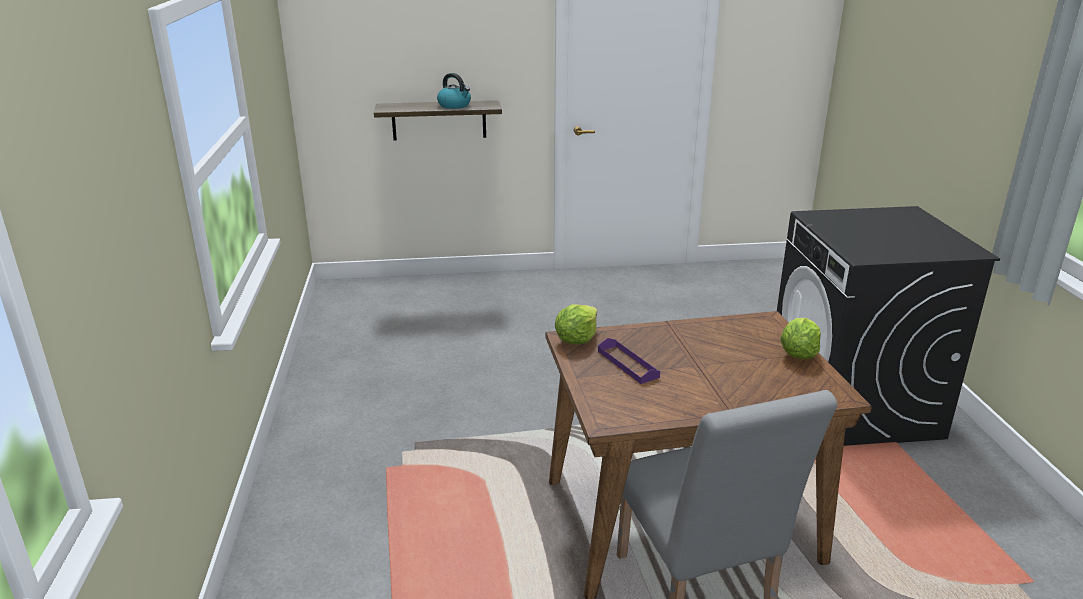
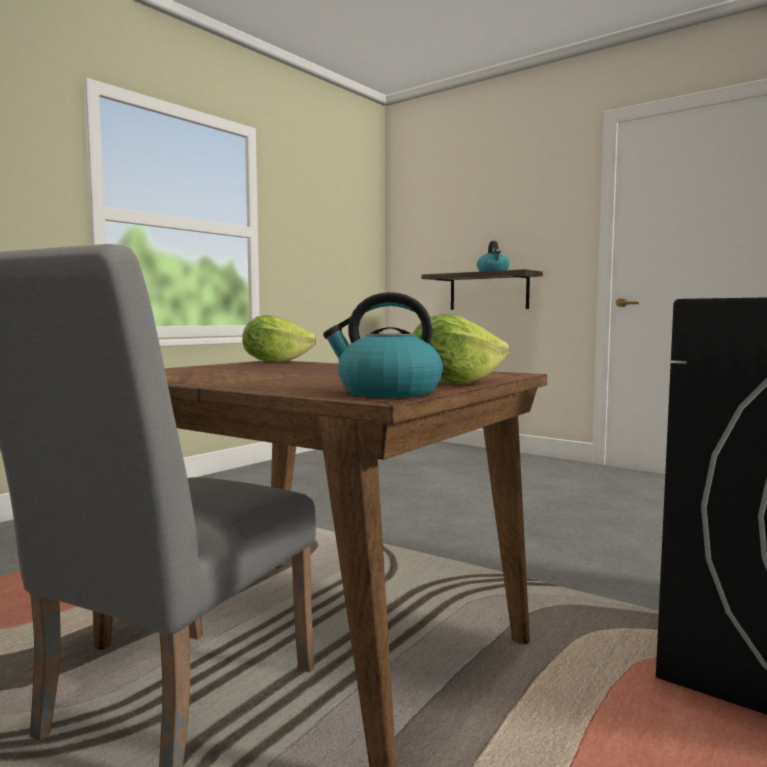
camera: 45 degrees right, 20 degrees down
purple tray [598,338,660,384] -> none
none -> kettle [323,292,443,398]

